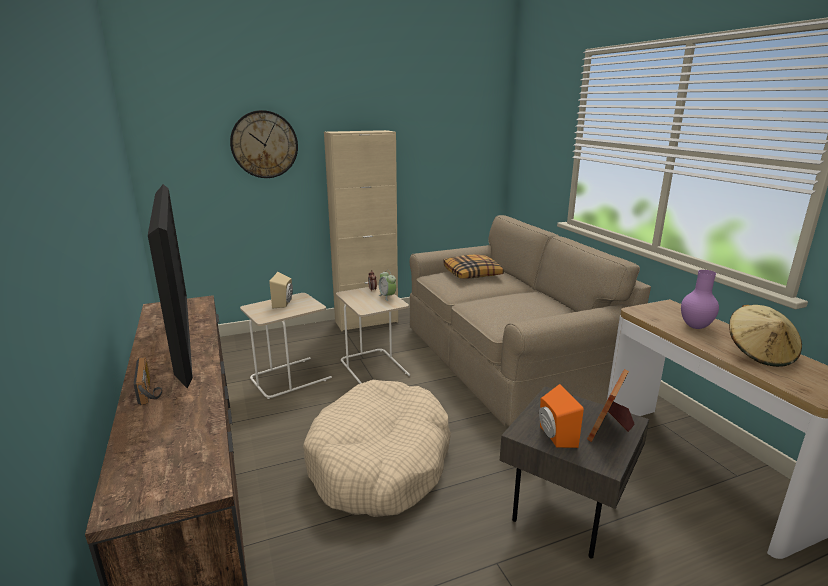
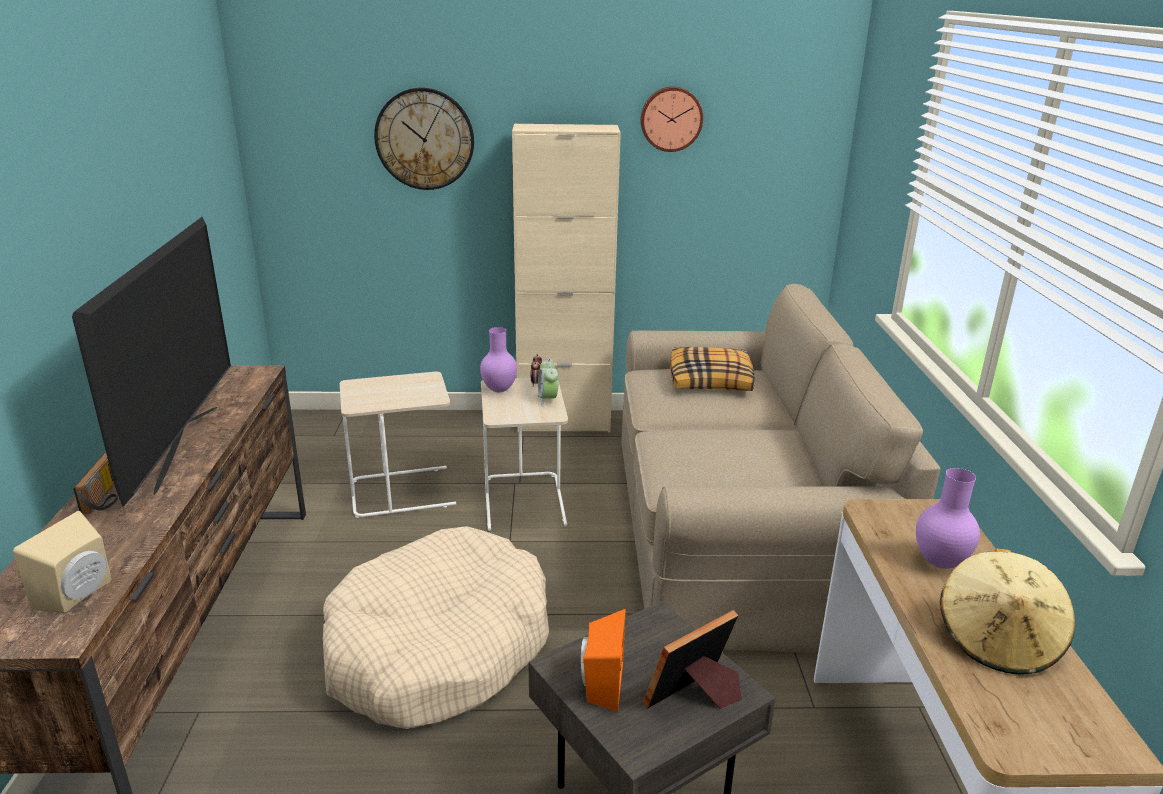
camera: 20 degrees right, 5 degrees up
beige speaker [269,272,293,309] -> beige speaker moved to [13,511,111,613]
none -> purple vase [480,327,517,392]
none -> wall clock [641,87,703,152]

